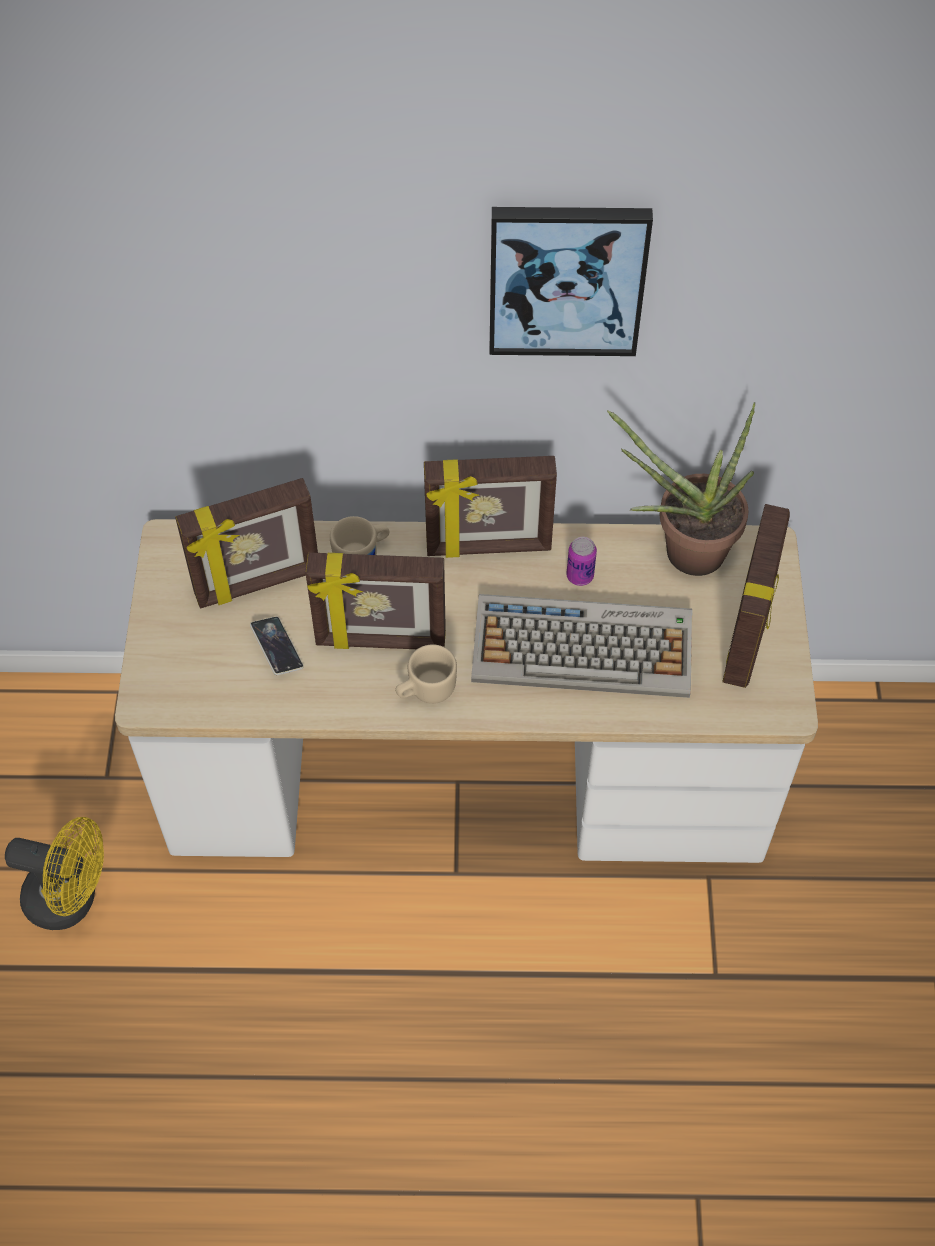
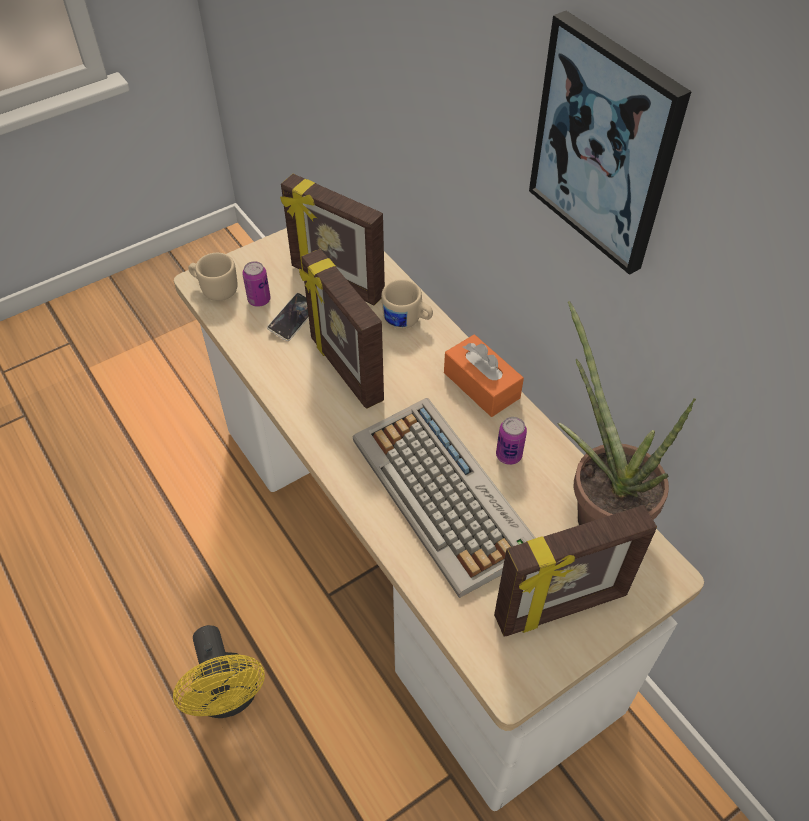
camera: 55 degrees right, 5 degrees down
yellow fan [5,817,104,930] -> yellow fan moved to [173,625,265,718]
beige mug [395,644,457,704] -> beige mug moved to [188,253,238,301]
picture frame [424,456,557,558] -> orange tissue box [444,334,524,417]
none -> can [243,261,271,307]

